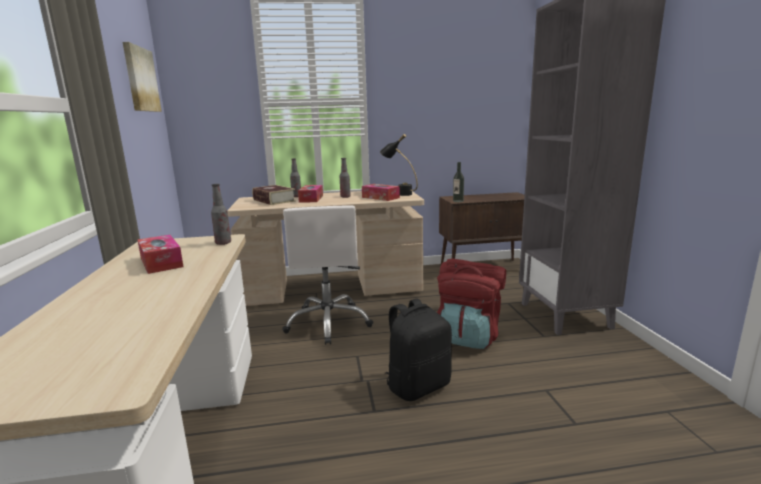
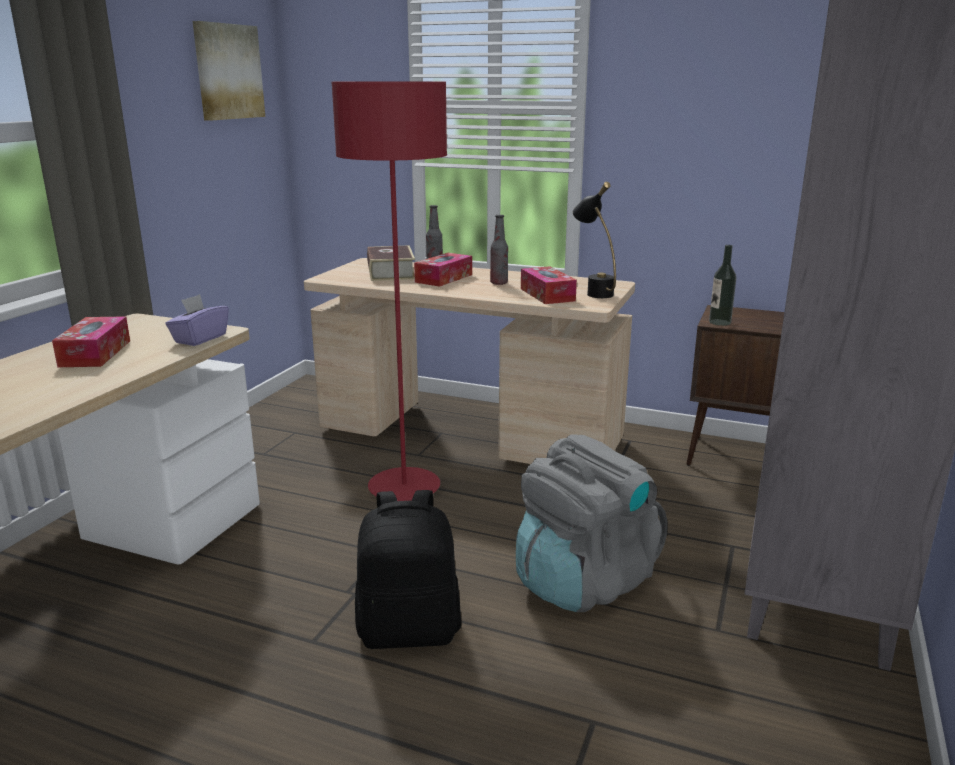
camera: 30 degrees right, 5 degrees up
bottle [211,184,231,245] -> purple tissue box [166,294,229,346]
white office chair [282,206,373,345] -> red floor lamp [332,81,447,501]
red backpack [437,259,506,349] -> grey backpack [516,434,668,612]

